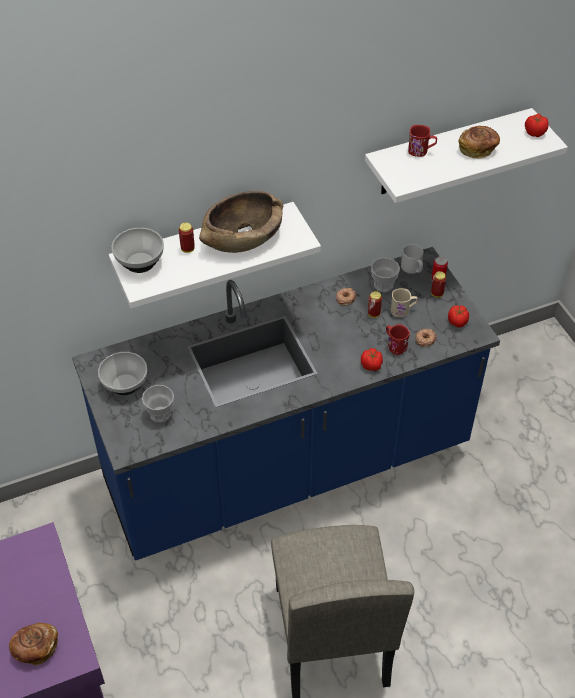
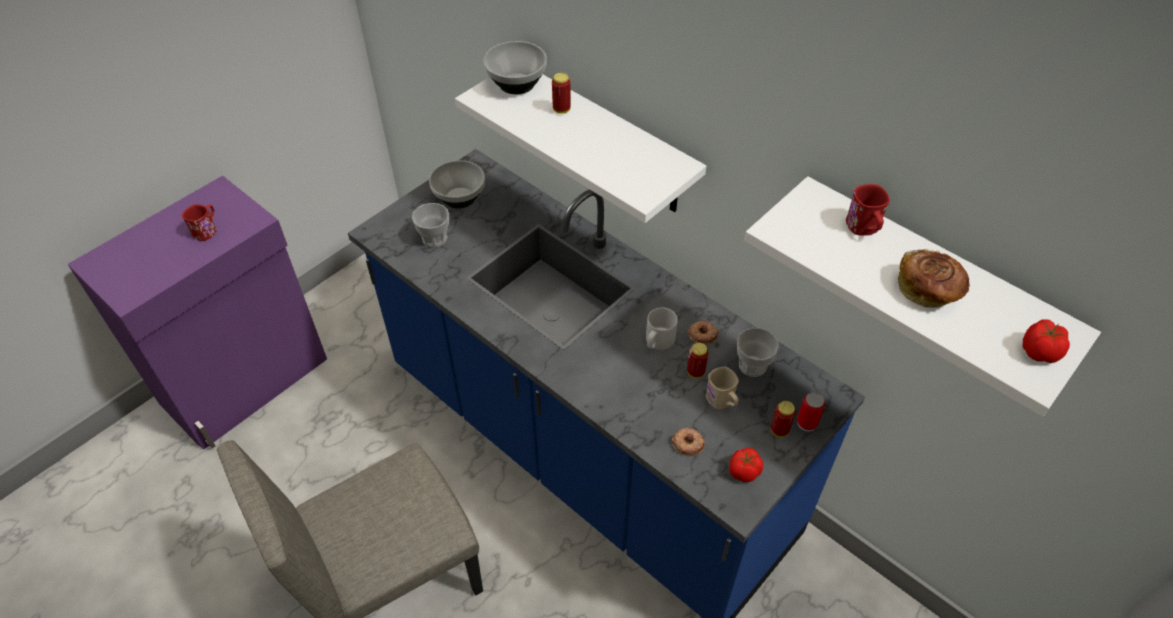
camera: 65 degrees right, 0 degrees up
bread [9,623,58,666] -> none
brown bowl [199,191,283,253] -> none
tomato [361,348,383,371] -> none
red mug [386,324,410,355] -> red mug moved to [182,204,217,241]
grey mug [401,244,424,274] -> grey mug moved to [646,307,678,350]

